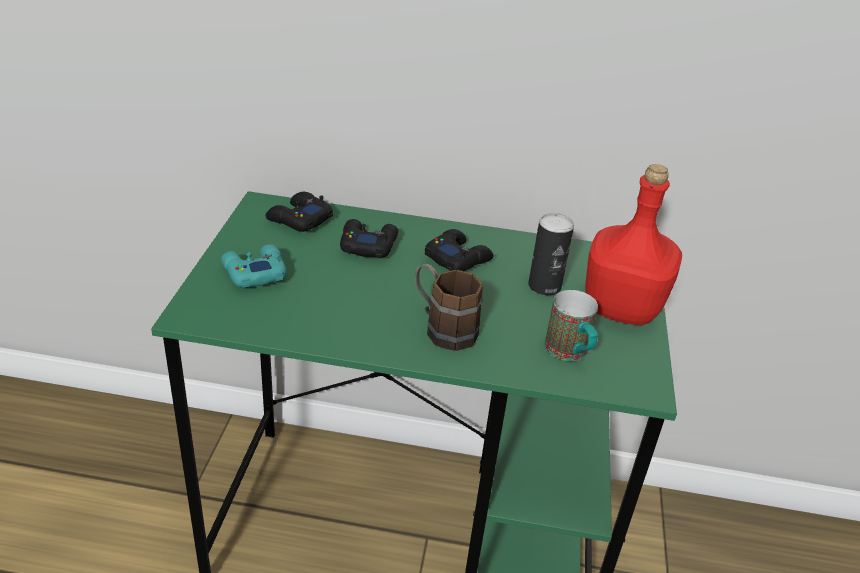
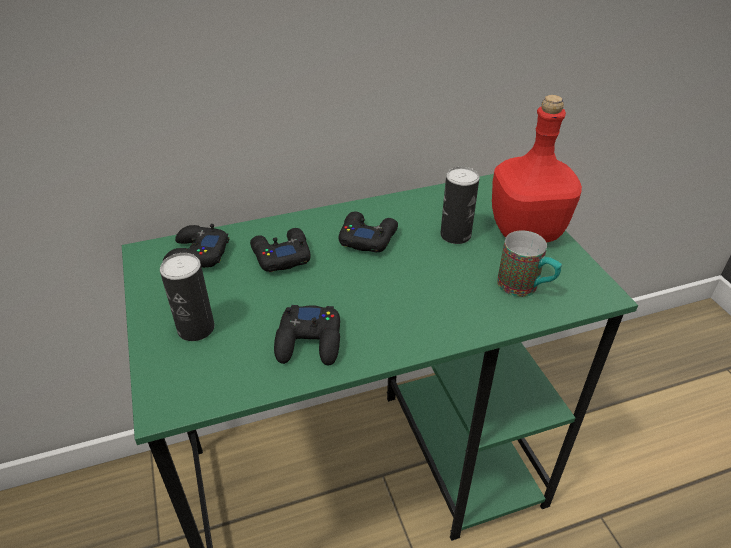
camera: 25 degrees left, 5 degrees up
turquoise game controller [221,244,286,288] -> can [160,253,215,341]
brown mug [415,263,483,351] -> none
none -> black game controller [274,305,340,366]

